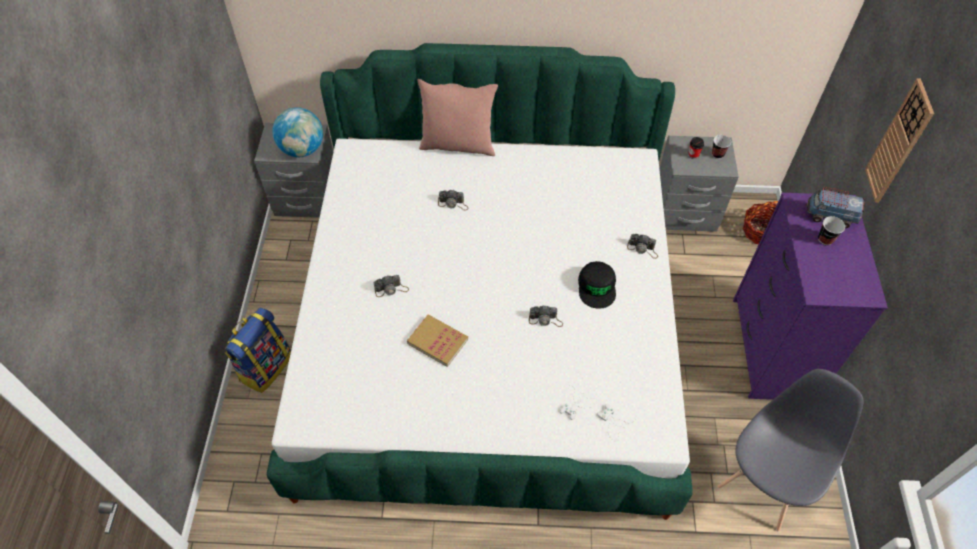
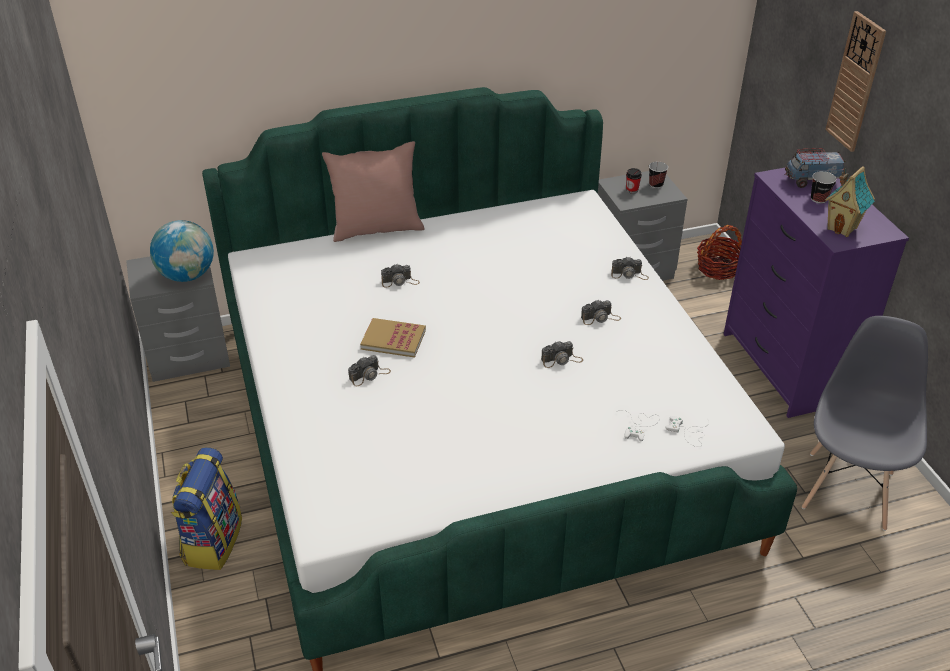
camera: 20 degrees left, 15 degrees down
book [407,314,468,367] -> book moved to [360,318,426,358]
black cap [578,261,616,309] -> camera [581,299,621,325]
none -> toy house [825,166,875,237]

